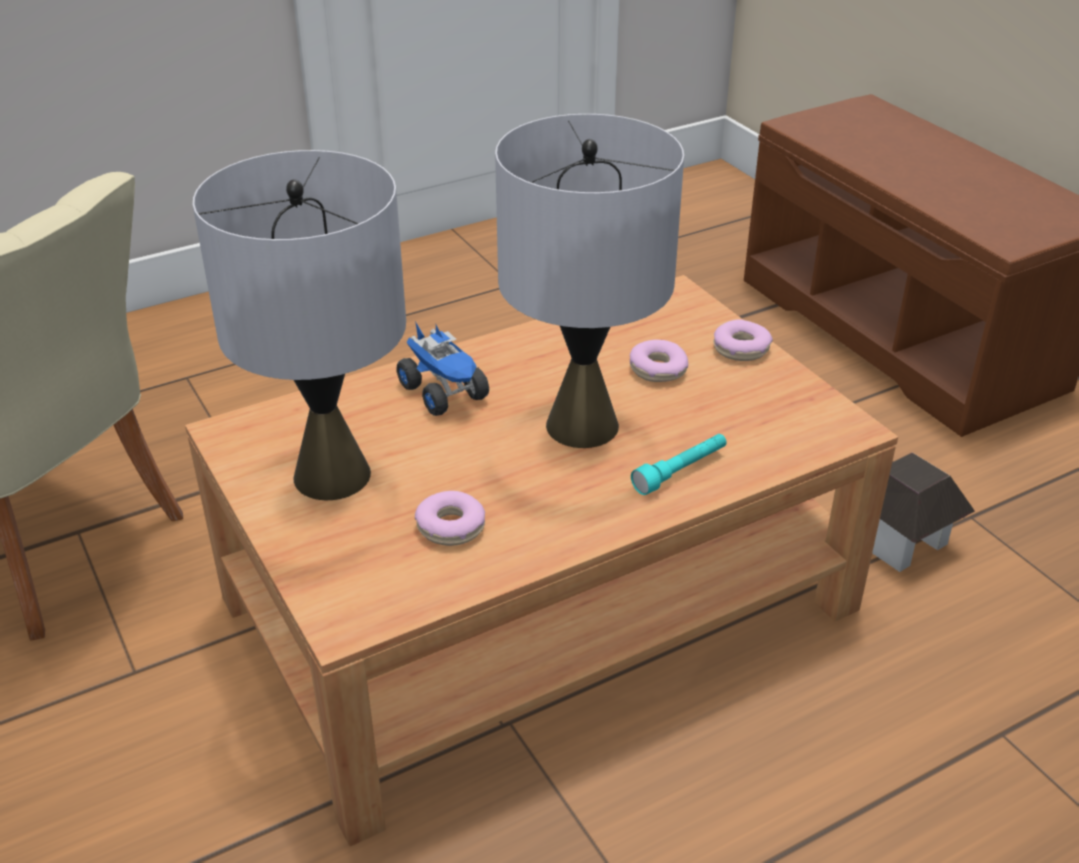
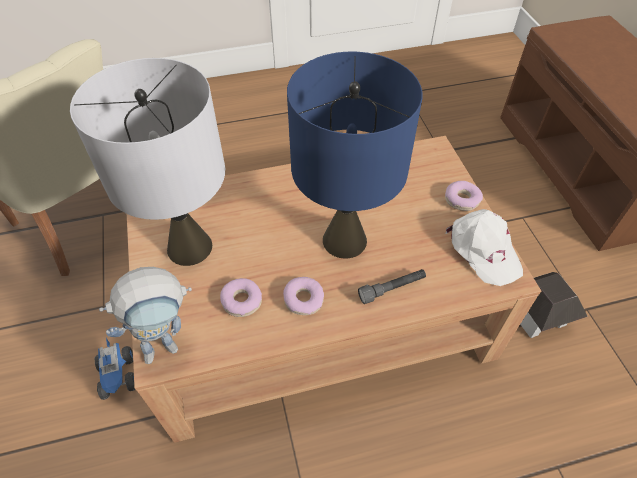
camera: 15 degrees right, 15 degrees up
toy truck [396,321,489,416] -> toy truck moved to [94,338,135,400]
grey table lamp [495,114,684,448] -> blue table lamp [287,52,423,259]
donut [630,339,688,382] -> donut moved to [283,277,324,315]
turquoise flashlight [631,434,726,495] -> grey flashlight [358,269,426,304]
none -> toy robot [99,267,192,364]
none -> white cap [446,209,523,286]

